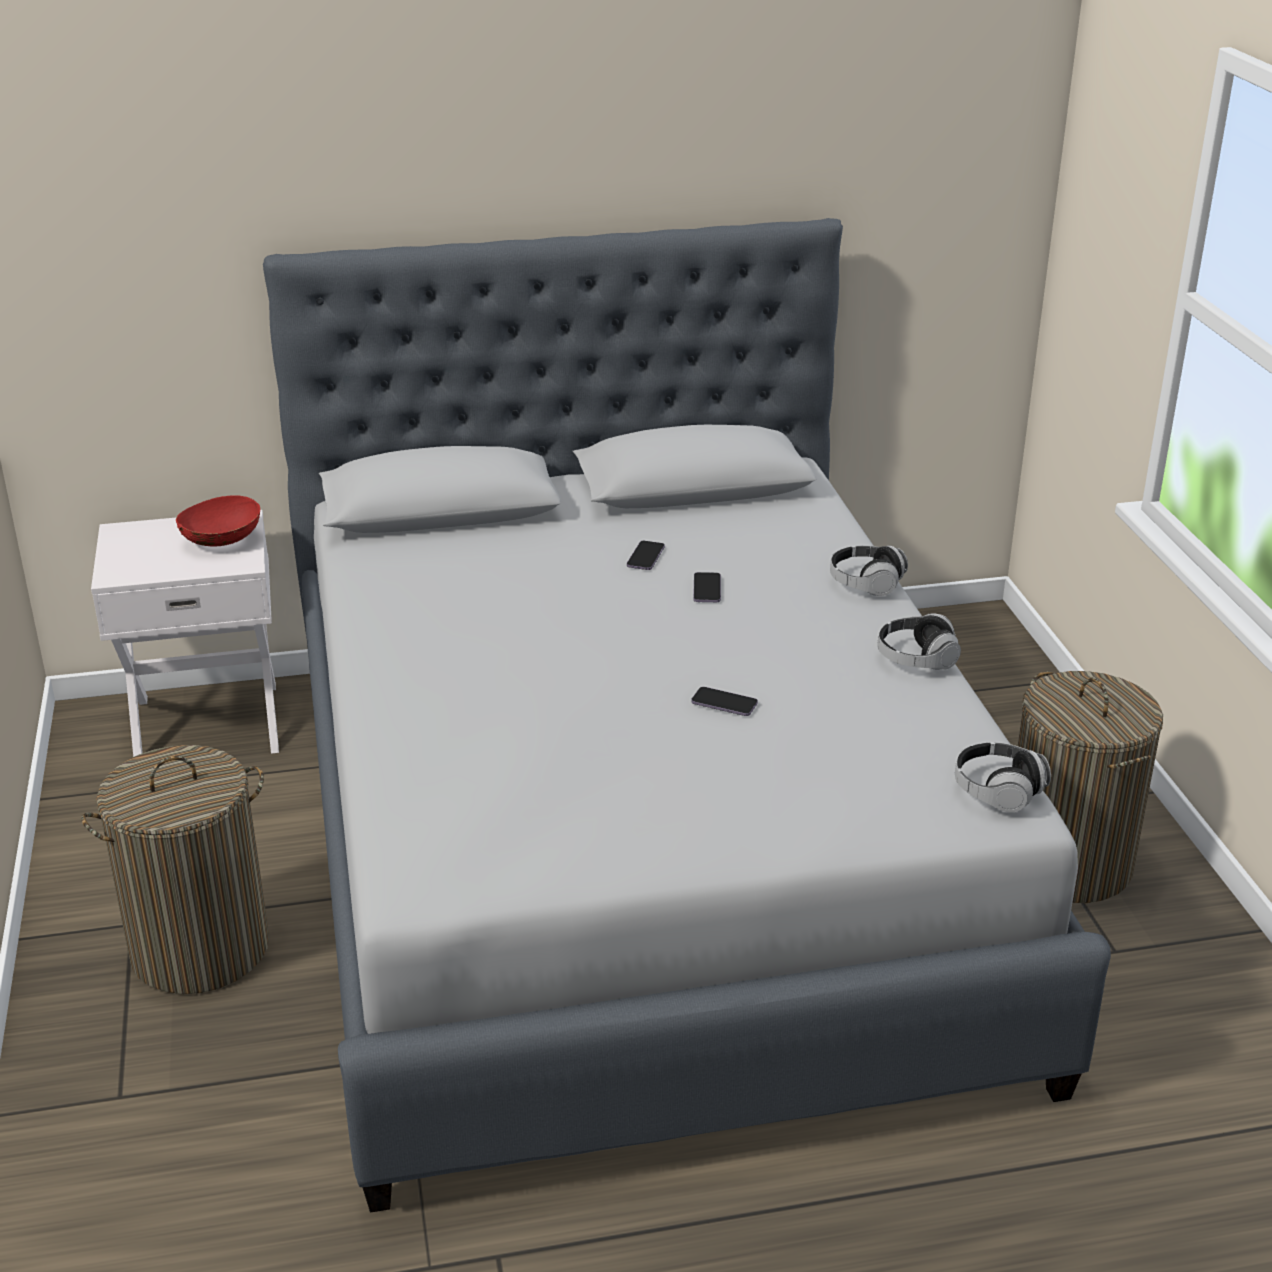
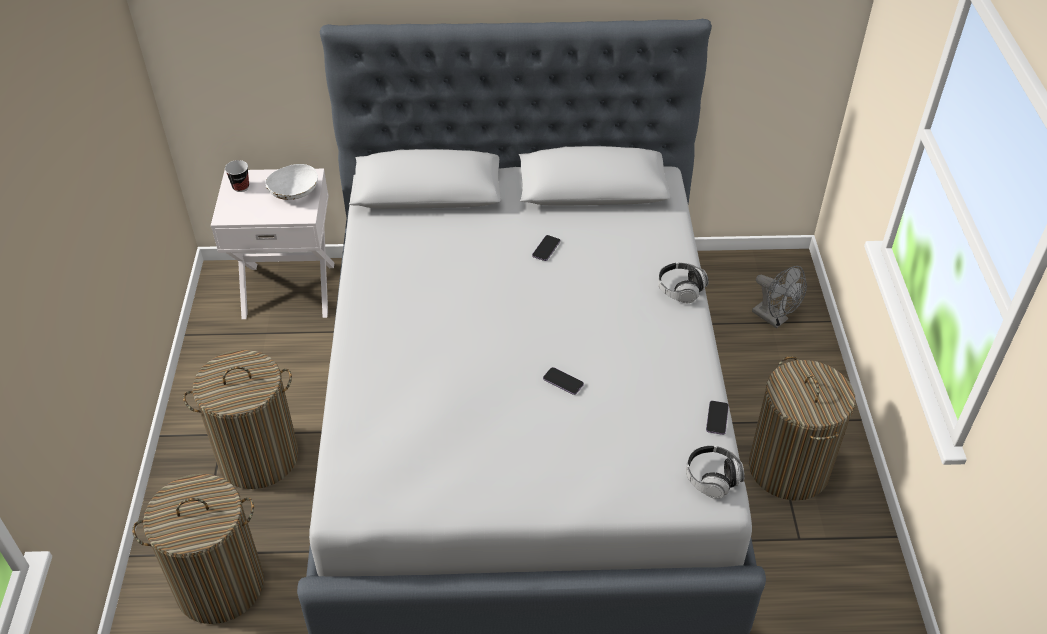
camera: 10 degrees right, 15 degrees up
red bowl [176,495,260,547] -> white bowl [265,164,318,200]
phone [693,572,721,602] -> phone moved to [706,401,729,435]
headphones [877,613,961,670] -> none
none -> laundry basket [132,474,264,624]
none -> cup [225,160,249,192]
none -> grey fan [752,266,807,329]

